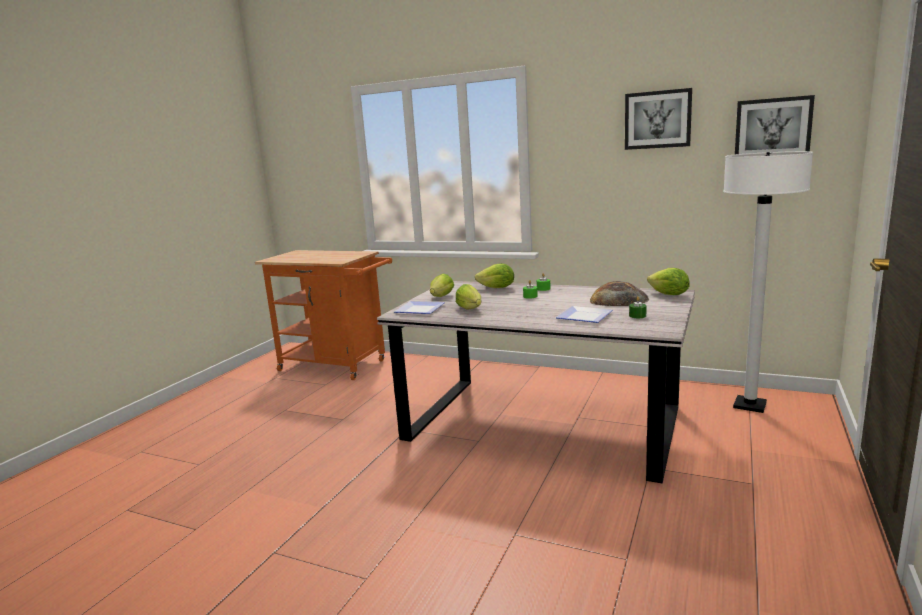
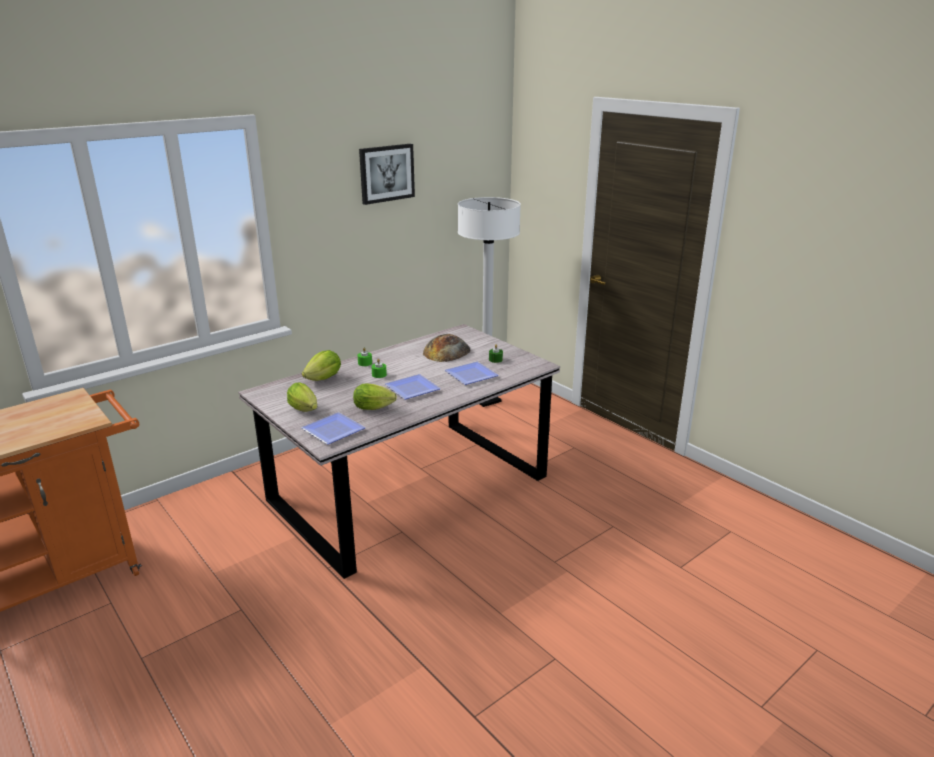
camera: 65 degrees left, 10 degrees up
lettuce [647,268,690,295] -> none
picture [735,95,815,154] -> none
none -> plate [385,374,441,400]

